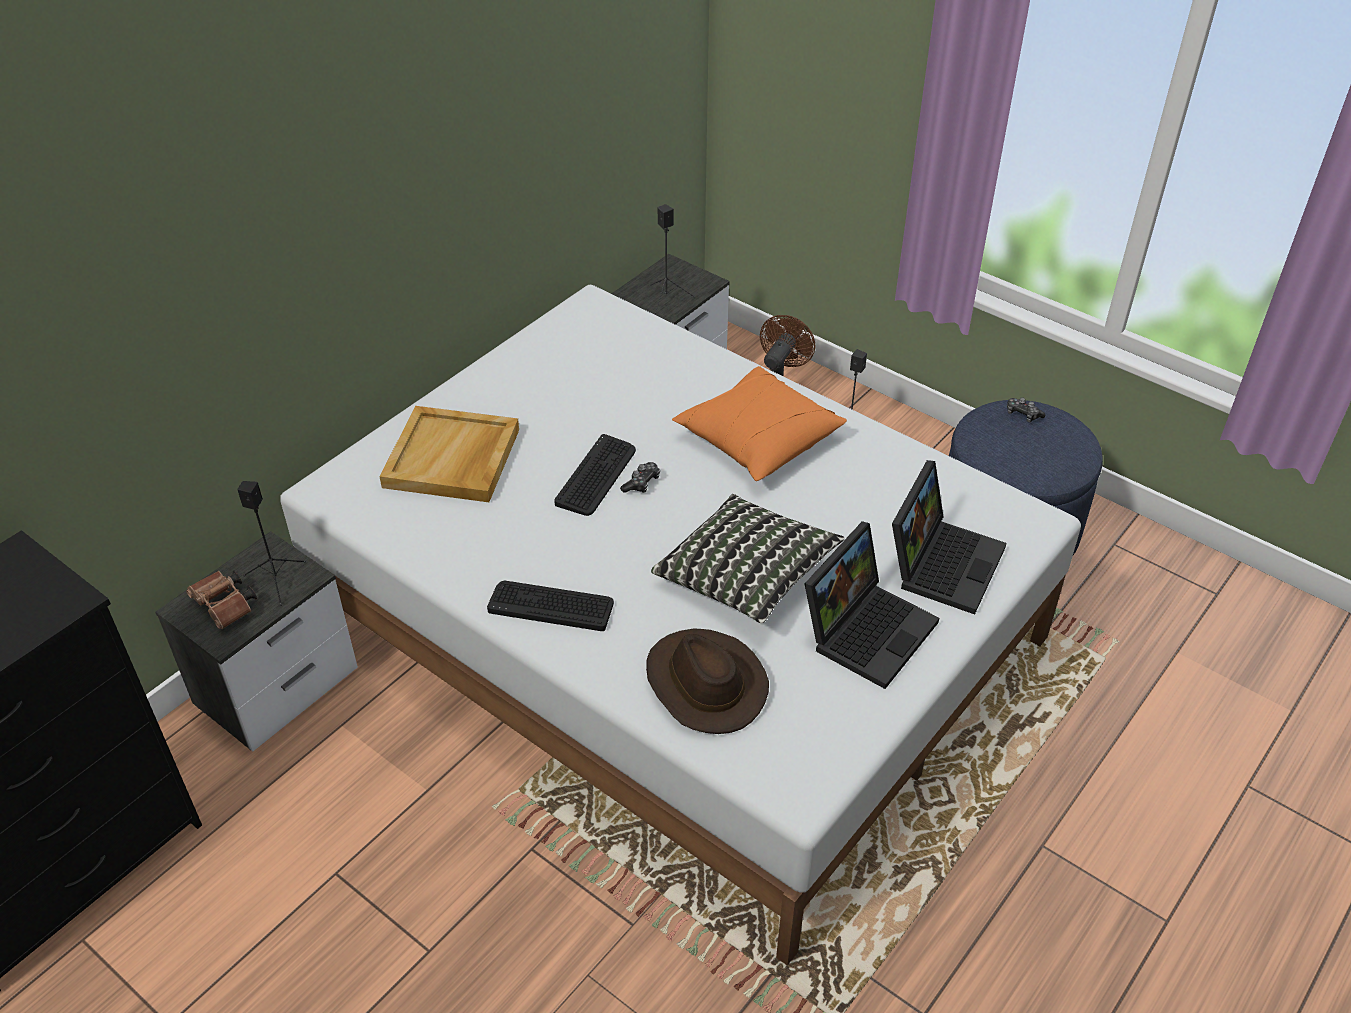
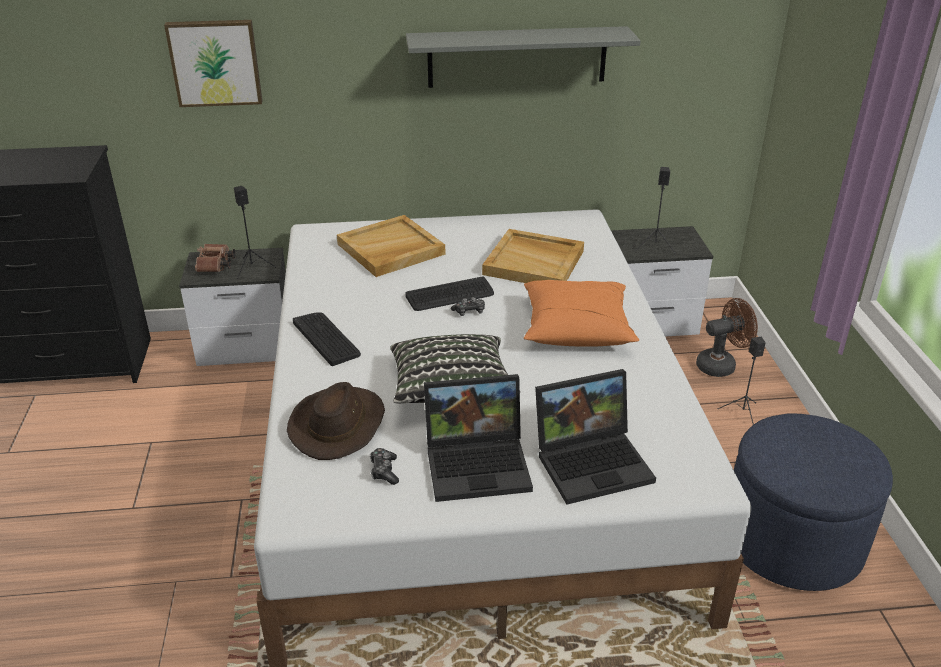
camera: 45 degrees right, 10 degrees down
game controller [1007,397,1045,422] -> game controller moved to [370,448,399,485]
none -> picture [164,20,262,107]
none -> grey shelf [406,26,641,88]
none -> beige tray [482,229,584,283]

